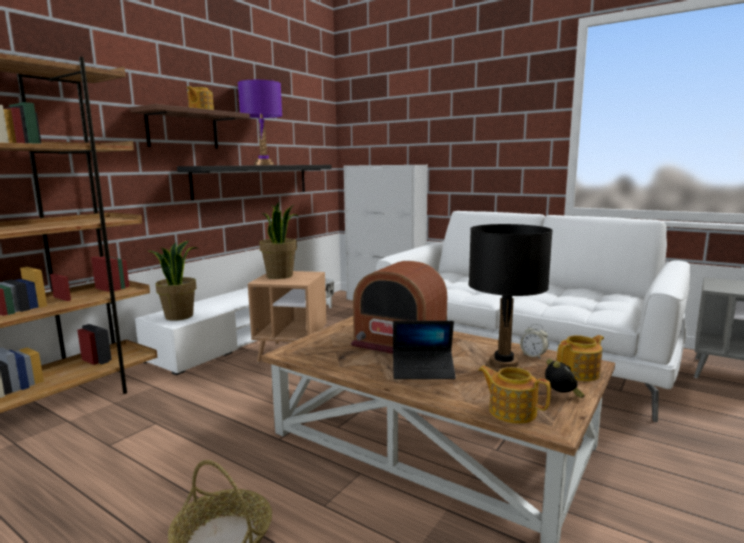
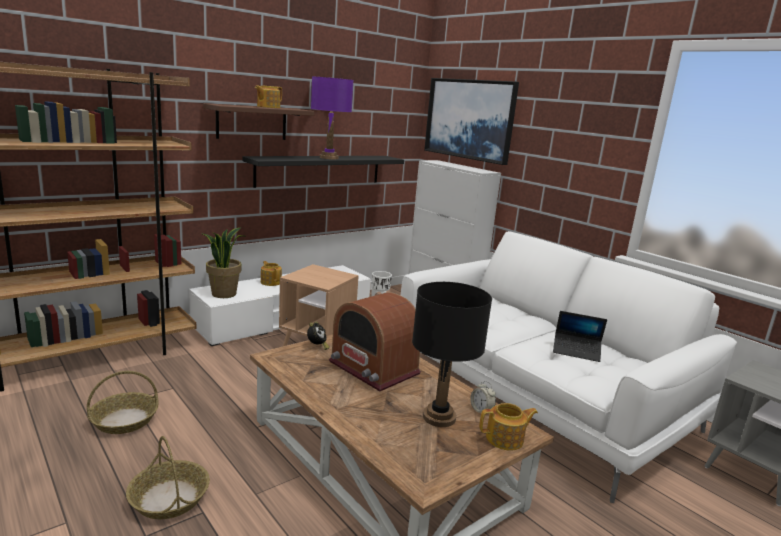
camera: 15 degrees right, 5 degrees up
potted plant [259,203,298,279] -> none
laptop [393,321,456,379] -> laptop moved to [553,311,607,362]
teapot [478,366,551,424] -> teapot moved to [261,261,282,286]
alarm clock [545,359,585,398] -> alarm clock moved to [307,321,330,350]
none -> basket [87,371,159,434]
none -> picture [424,78,519,165]

